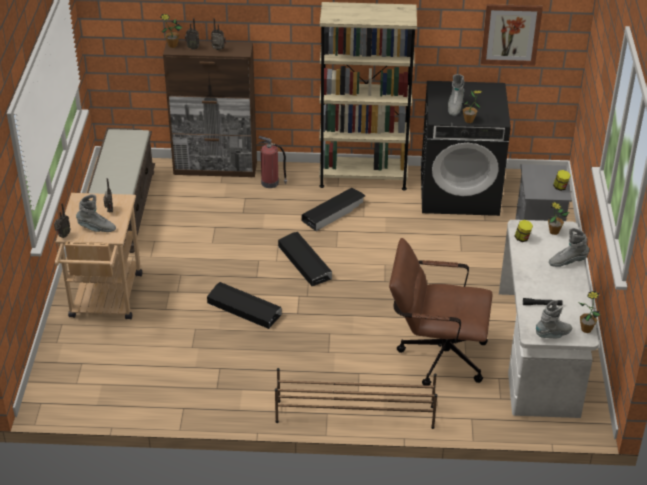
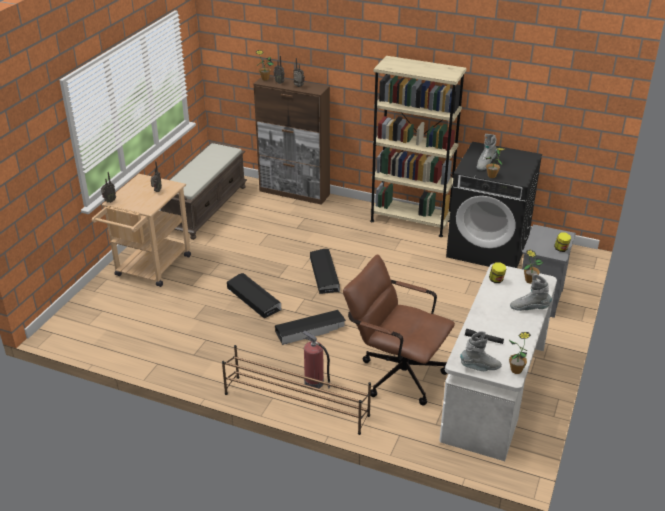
camera: 20 degrees right, 5 degrees down
grey boot [76,194,116,232] -> none
fire extinguisher [258,136,287,188] -> fire extinguisher moved to [303,331,330,388]
black storage box [302,188,365,231] -> black storage box moved to [275,310,346,345]
picture [481,4,543,66] -> none

